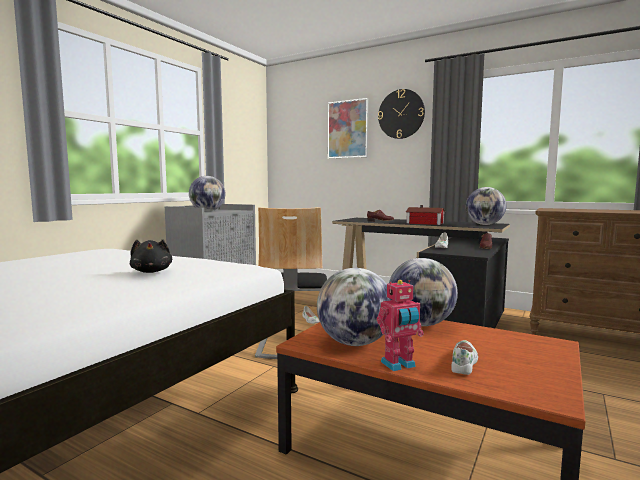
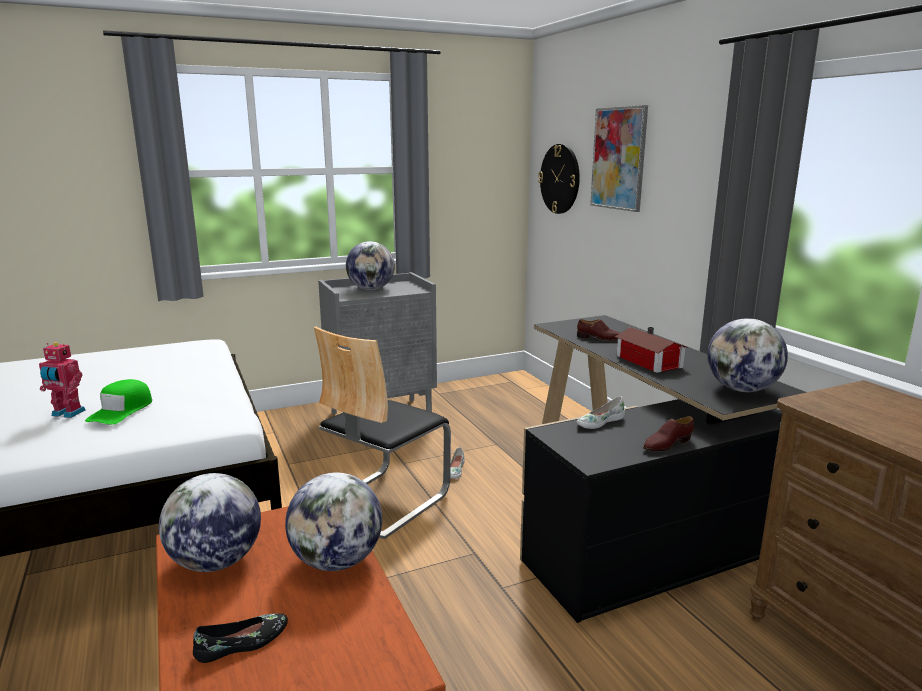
camera: 35 degrees right, 10 degrees up
black plush toy [130,239,172,273] -> green cap [85,379,152,425]
toy robot [377,280,424,371] -> toy robot moved to [39,342,85,418]
wall clock [378,89,425,139] -> wall clock moved to [538,144,580,214]
white shoe [451,340,478,375] -> black shoe [193,613,288,663]

